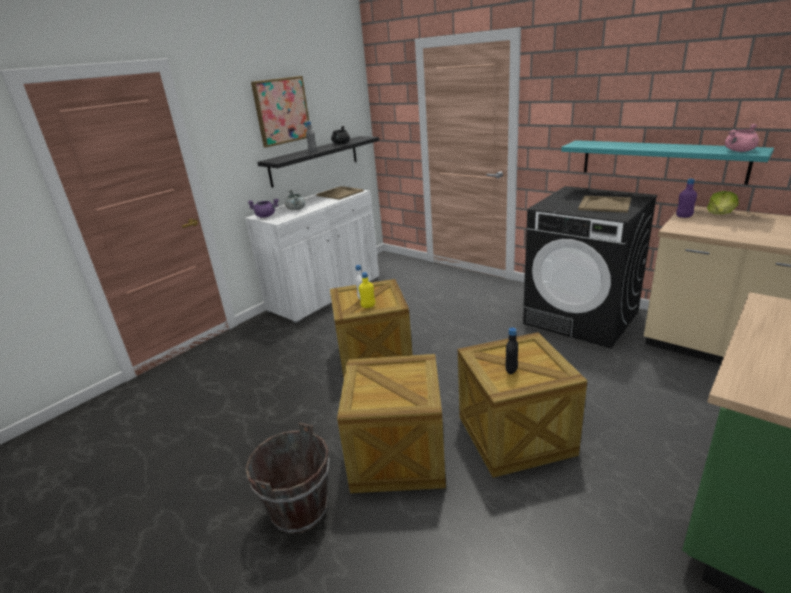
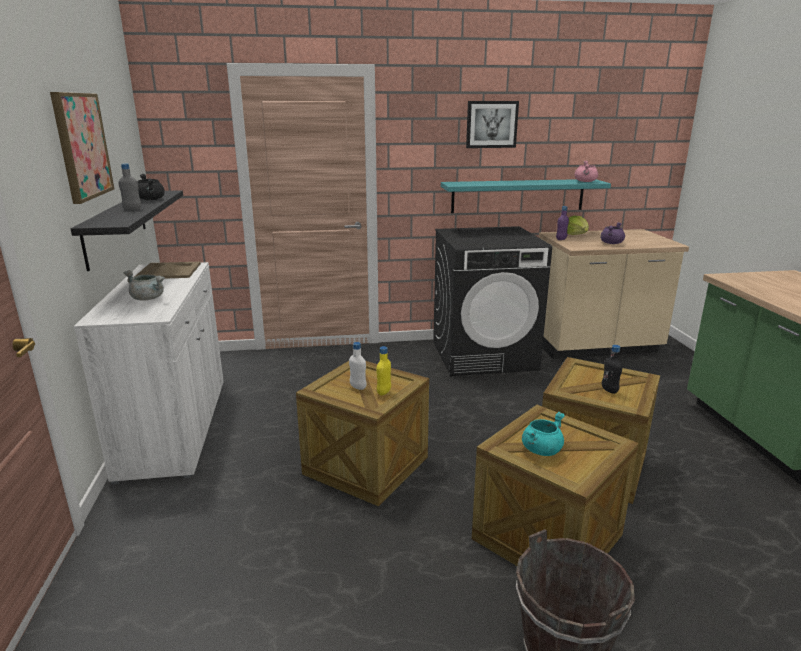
camera: 50 degrees left, 5 degrees down
purple cooking pot [248,199,279,218] -> purple cooking pot moved to [600,222,625,244]
beige tray [578,196,631,213] -> none
none -> picture [466,101,519,148]
none -> turquoise cooking pot [522,412,565,456]

